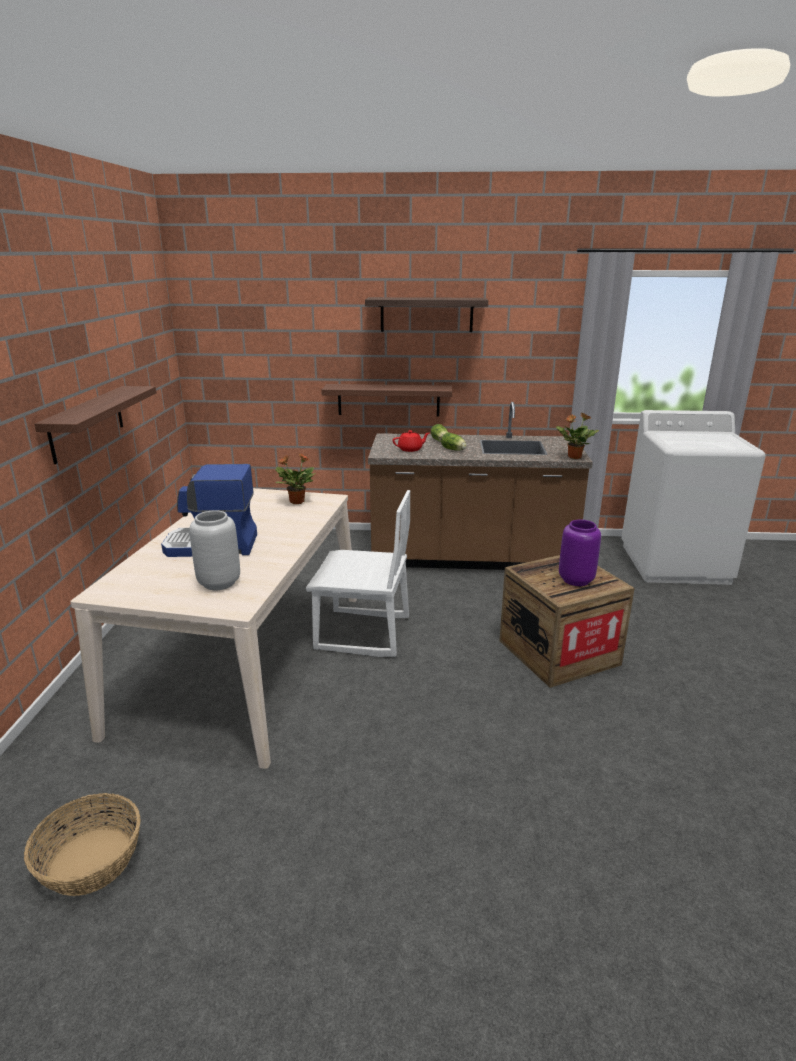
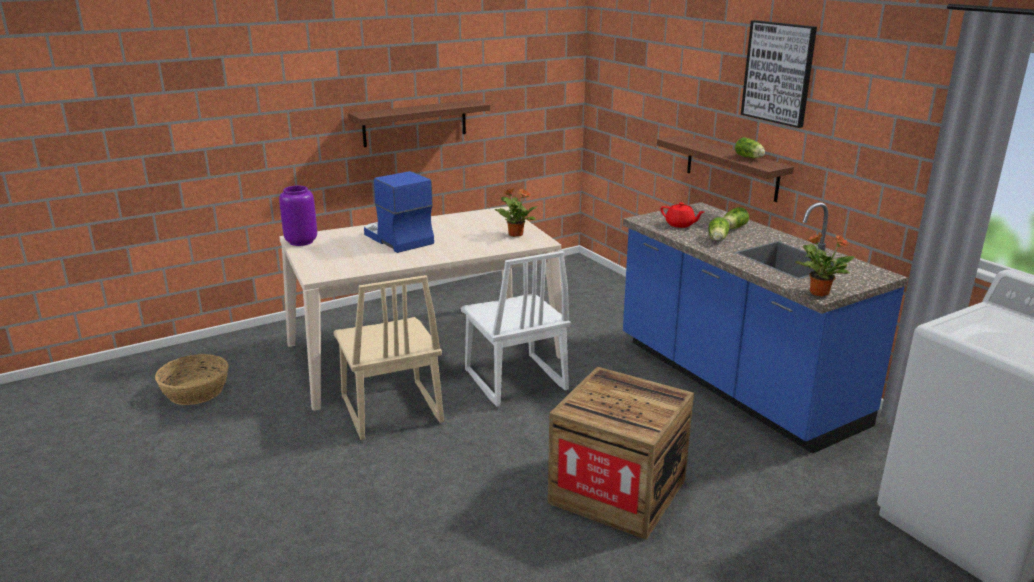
camera: 55 degrees right, 0 degrees up
grey vase [189,510,240,590] -> none
shelf [365,297,488,332] -> picture [741,20,817,128]
brown counter [368,402,593,570] -> blue counter [623,202,908,453]
purple vase [559,520,601,586] -> purple vase moved to [279,186,317,246]
none -> beige chair [333,275,444,440]
none -> lettuce [735,137,765,158]

